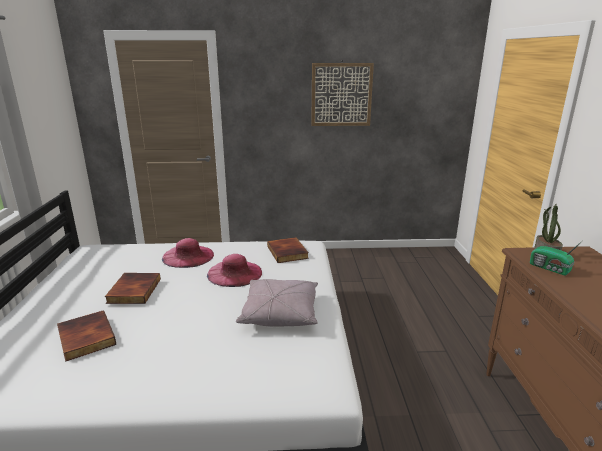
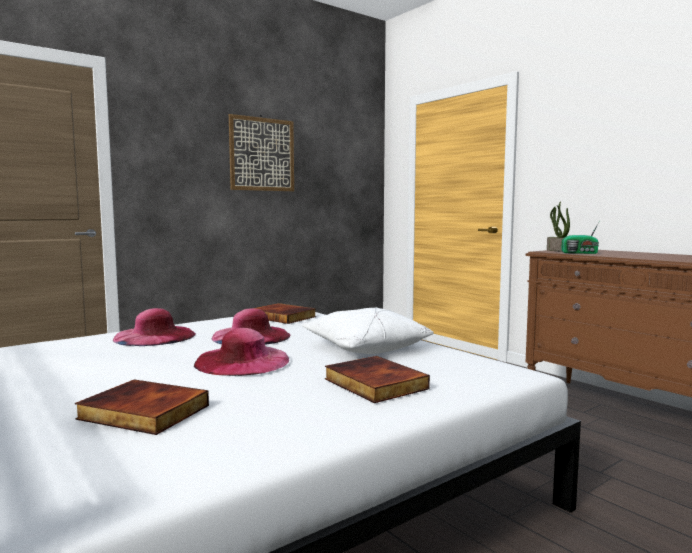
camera: 35 degrees left, 15 degrees down
book [105,273,161,304] -> book moved to [325,356,430,403]
purple pillow [236,279,318,327] -> white pillow [302,307,434,354]
none -> pink hat [194,328,289,376]

